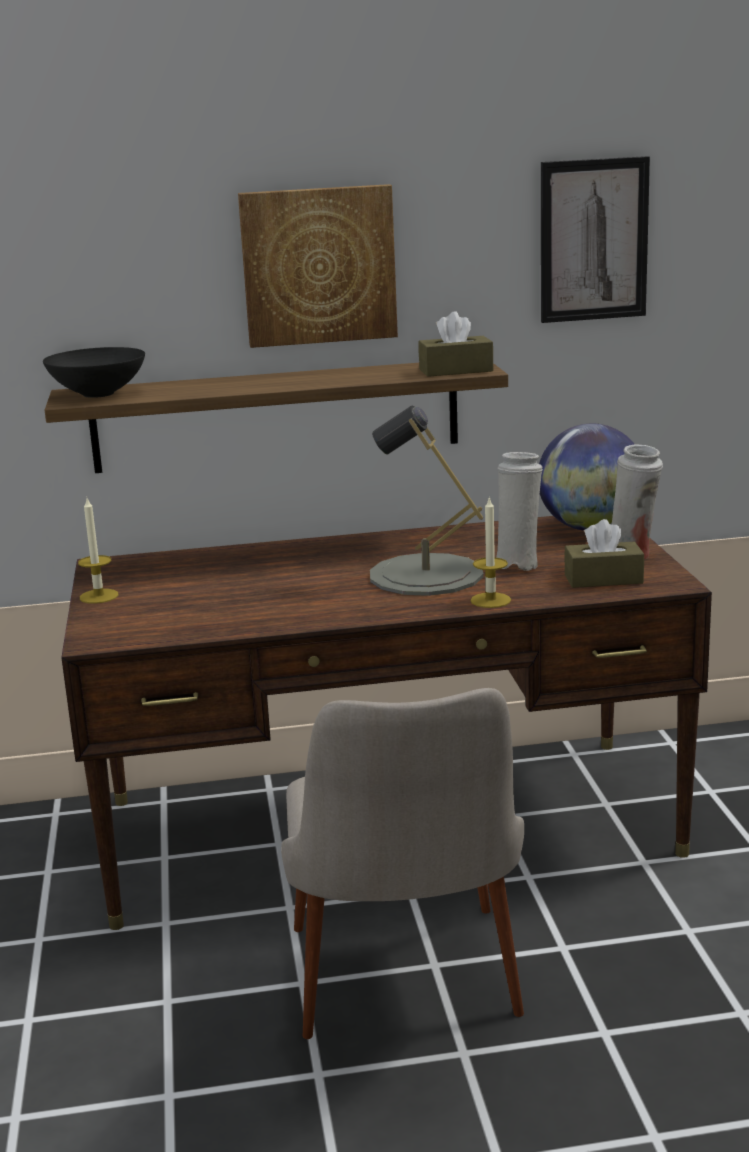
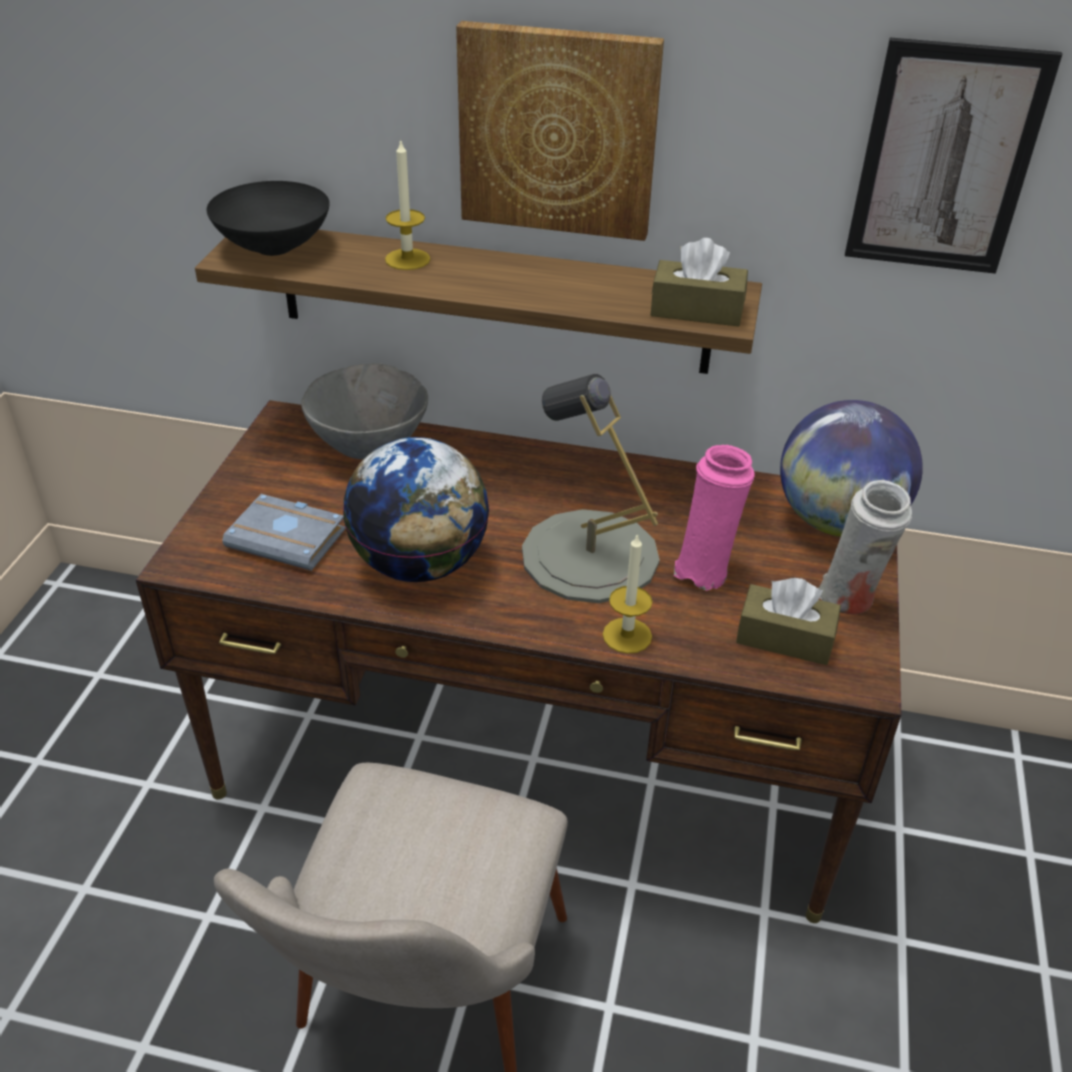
camera: 20 degrees right, 20 degrees up
candle [78,498,119,604] -> candle moved to [385,139,431,270]
white vase [496,452,543,571] -> pink vase [674,445,755,591]
none -> grey book [222,494,346,571]
none -> grey bowl [301,363,428,460]
none -> globe [343,437,490,582]

